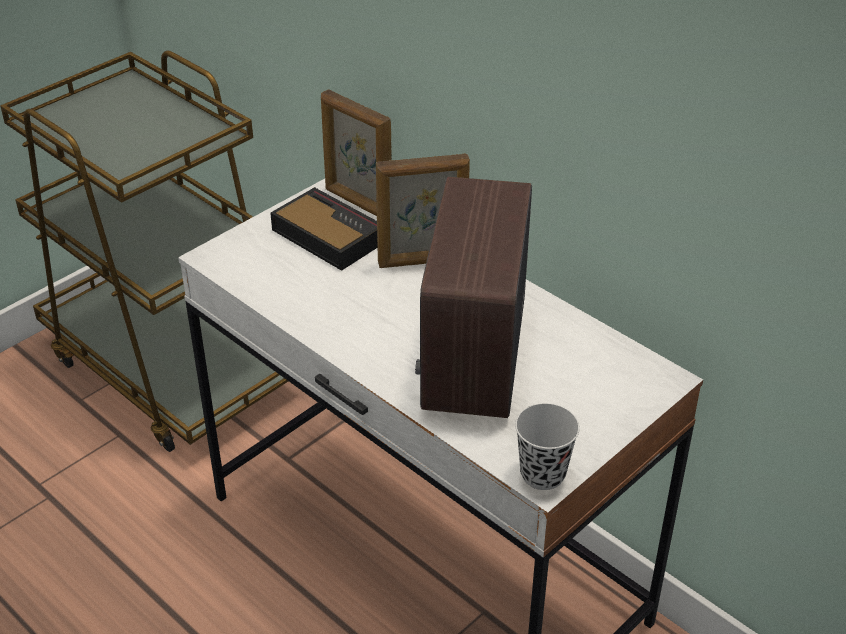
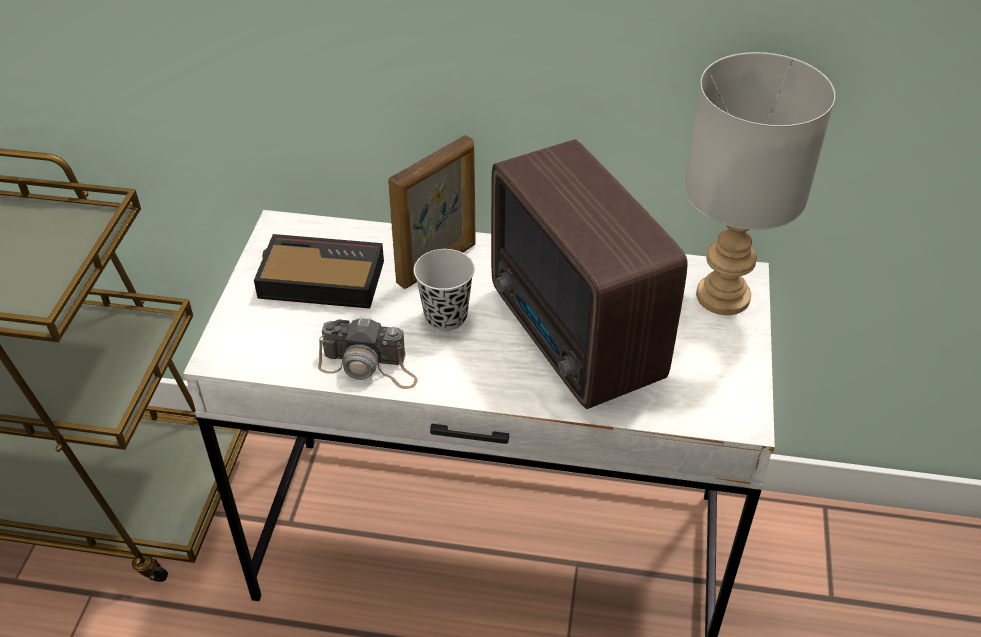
camera: 35 degrees left, 5 degrees up
picture frame [321,89,392,216] -> none
black cup [515,403,580,490] -> black cup moved to [414,249,474,331]
none -> camera [318,317,418,389]
none -> grey table lamp [684,52,835,315]

